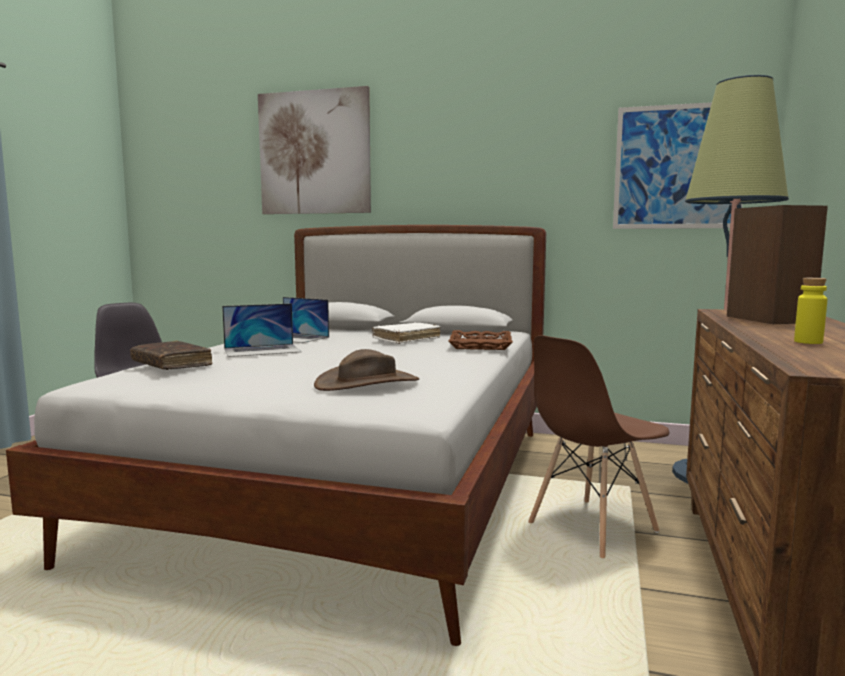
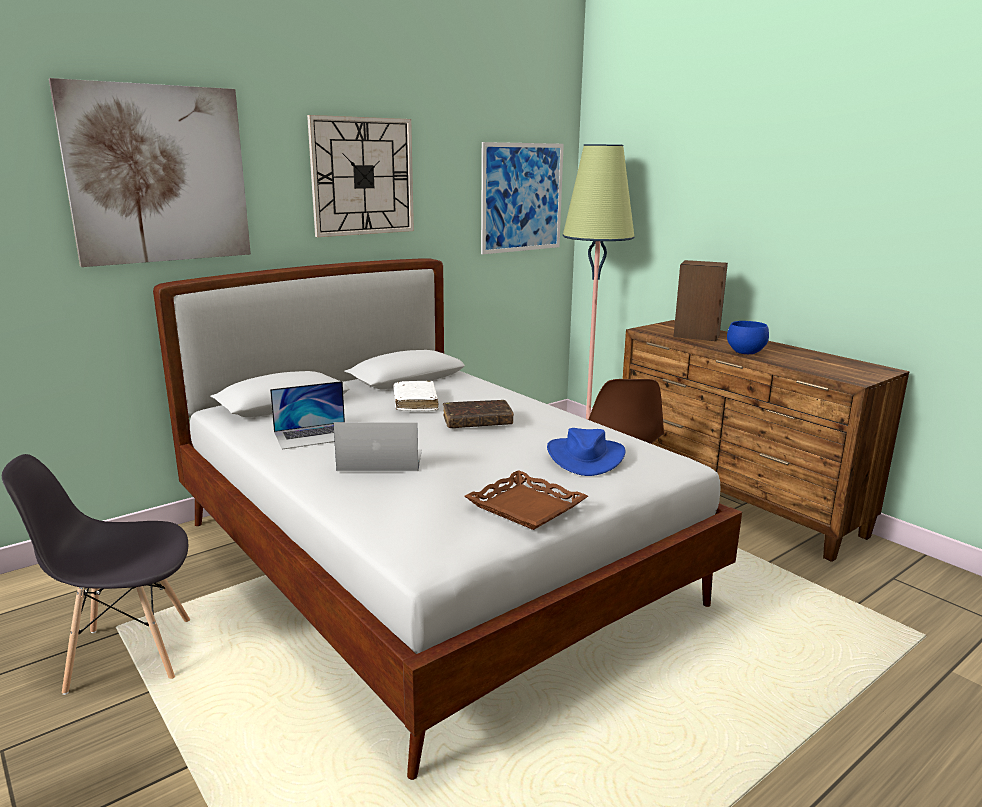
camera: 55 degrees left, 10 degrees up
brown book [130,341,212,370] -> brown book moved to [443,400,514,428]
laptop [222,303,301,357] -> laptop turned 105 degrees counterclockwise [333,422,422,471]
brown hat [314,349,419,391] -> blue hat [547,428,625,476]
brown tray [449,330,513,350] -> brown tray moved to [464,470,588,530]
yellow bottle [794,278,827,344] -> none
none -> wall clock [307,115,414,237]
none -> blue bowl [727,321,769,354]

